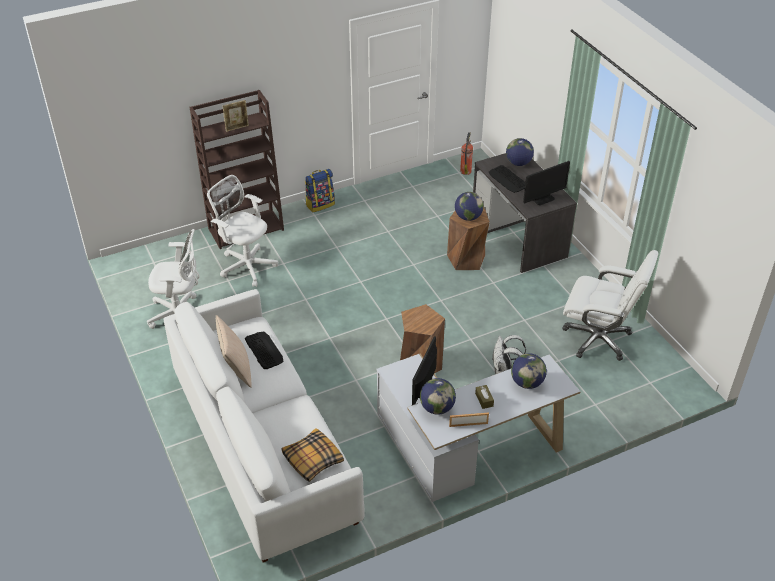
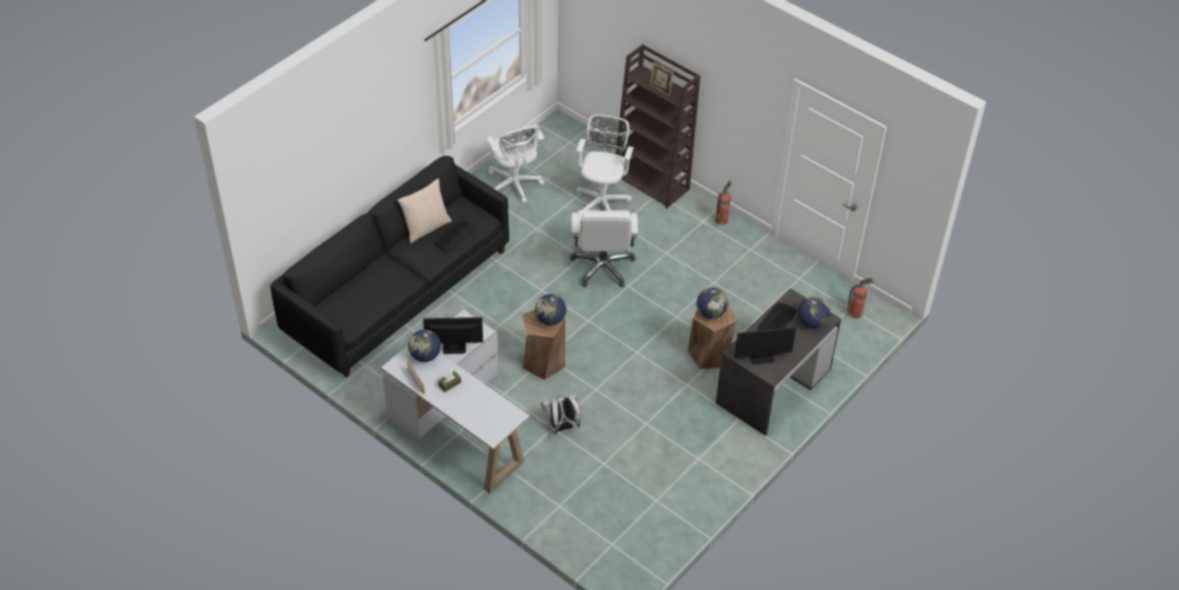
camera: 65 degrees right, 5 degrees up
white sofa [164,289,365,562] -> black sofa [270,156,509,378]
pillow [281,428,344,482] -> none
backpack [305,169,335,212] -> fire extinguisher [715,181,732,225]
globe [511,353,547,389] -> globe moved to [535,294,566,325]
monitor [523,161,570,205] -> monitor turned 45 degrees counterclockwise [734,327,796,364]
white office chair [562,250,658,361] -> white office chair moved to [570,210,638,287]

